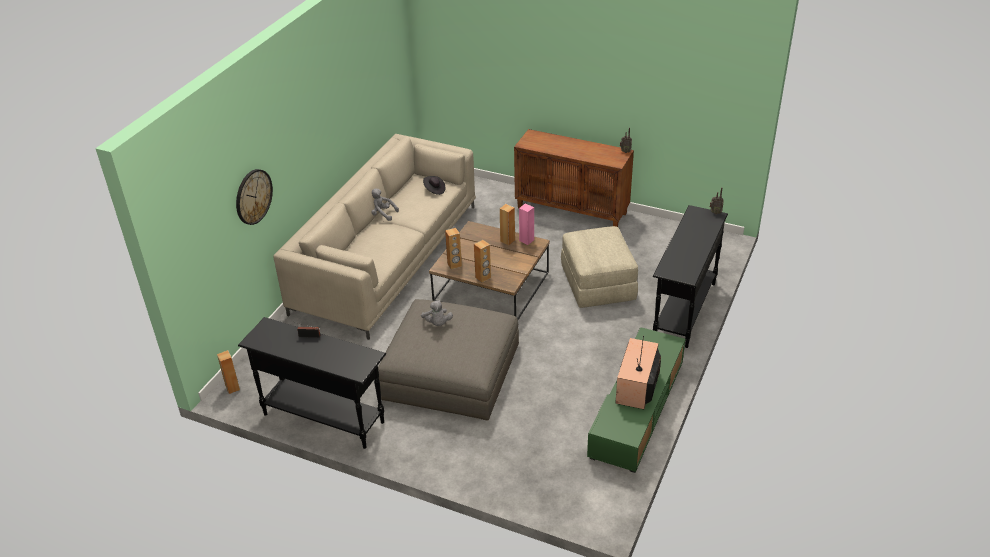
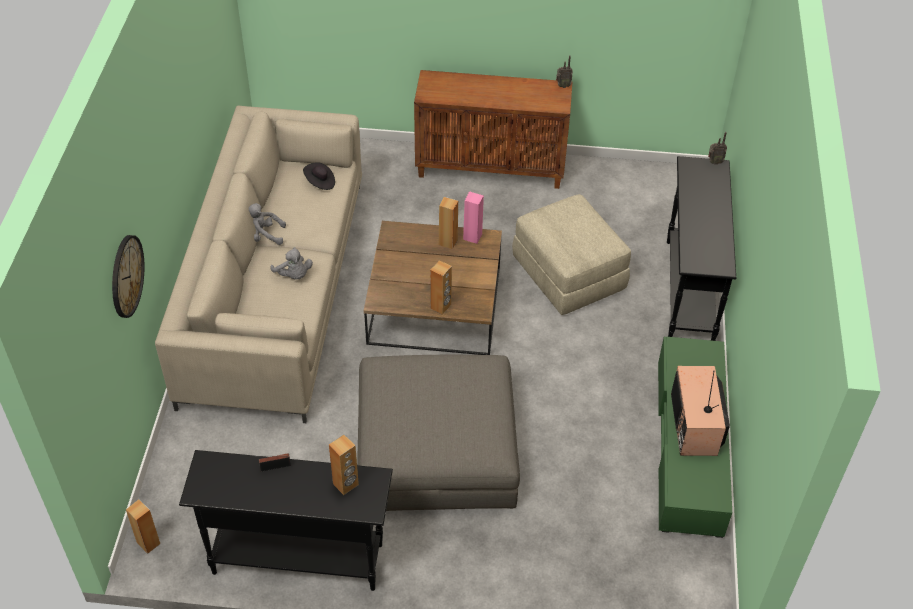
camera: 20 degrees left, 10 degrees up
grey plush toy [421,300,453,326] -> grey plush toy moved to [270,247,313,280]
brown speaker [445,228,462,269] -> brown speaker moved to [329,435,359,495]

